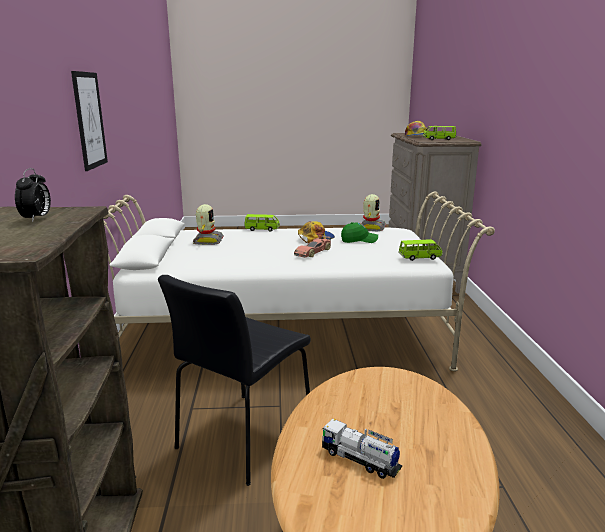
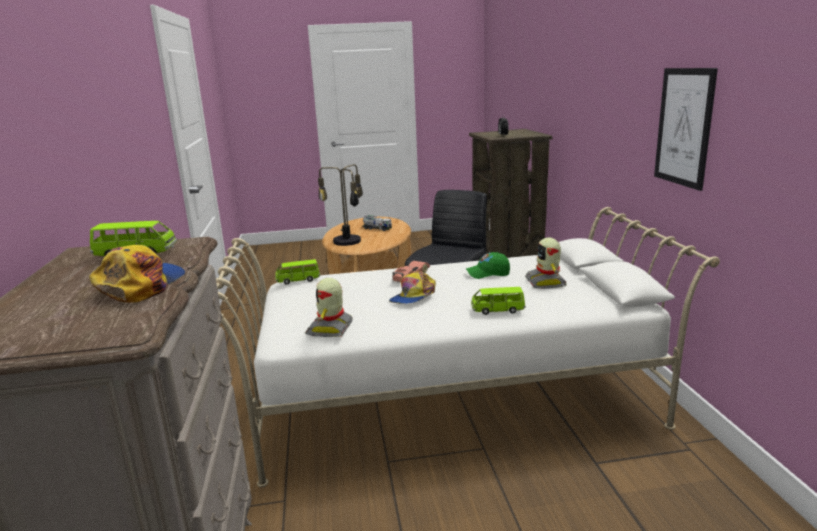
camera: 175 degrees right, 0 degrees up
green cap [341,222,378,243] -> green cap moved to [466,252,510,279]
none -> table lamp [318,164,363,246]

